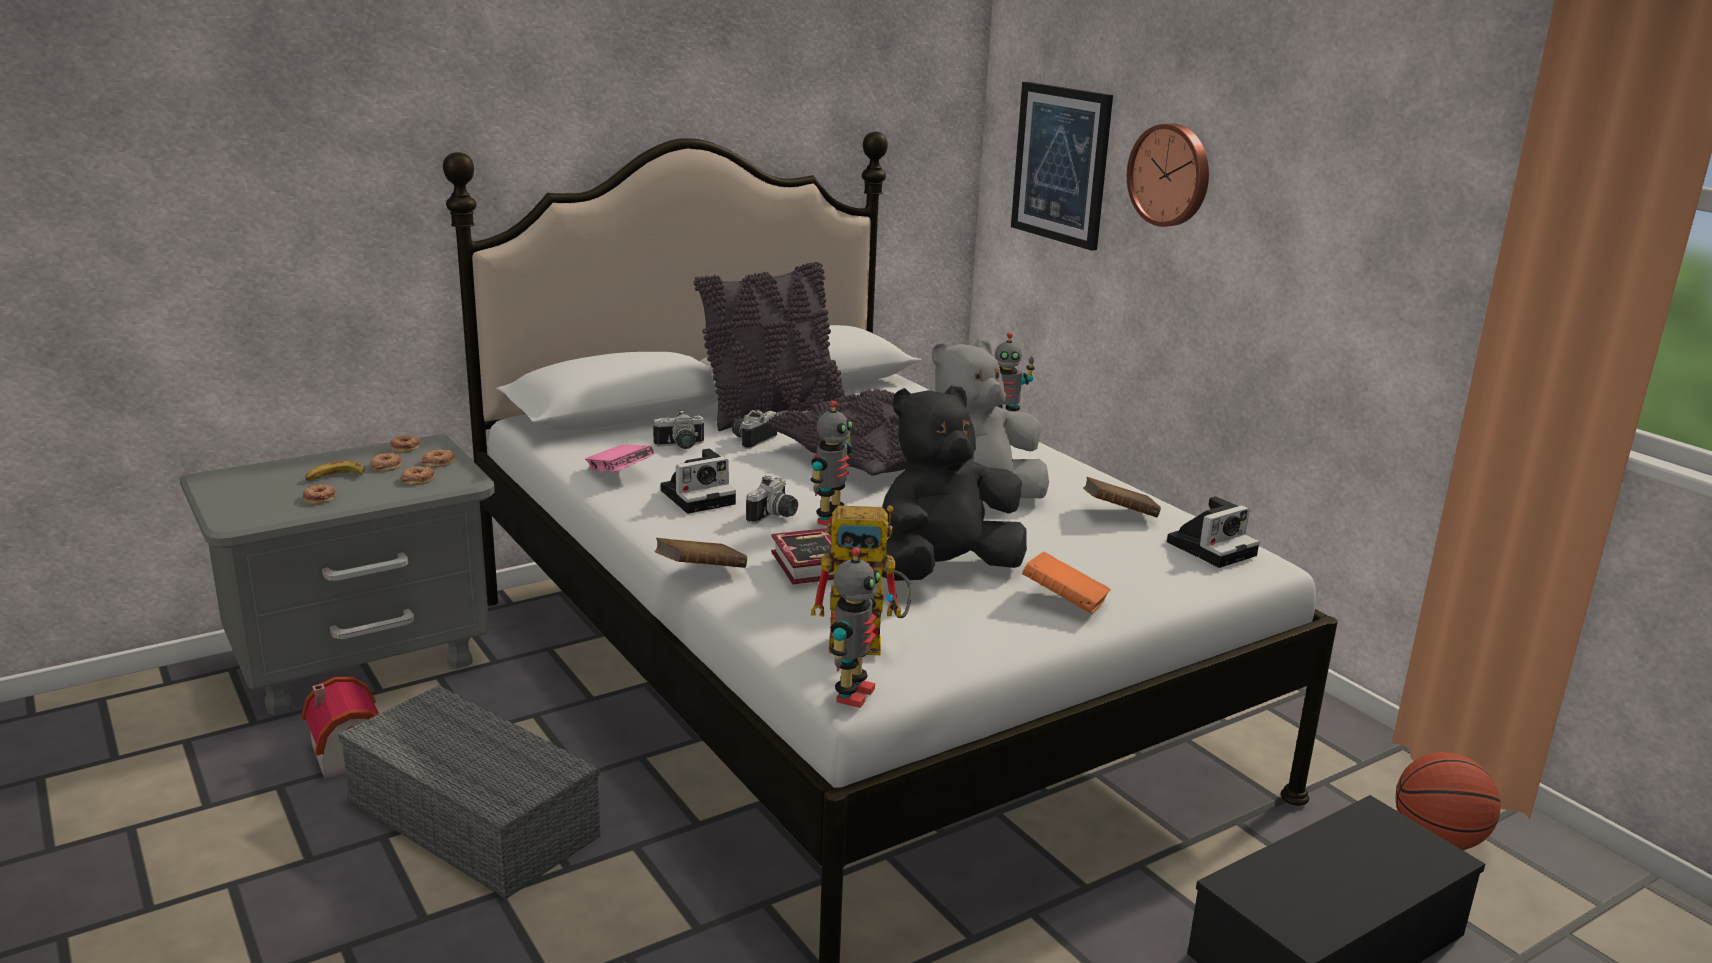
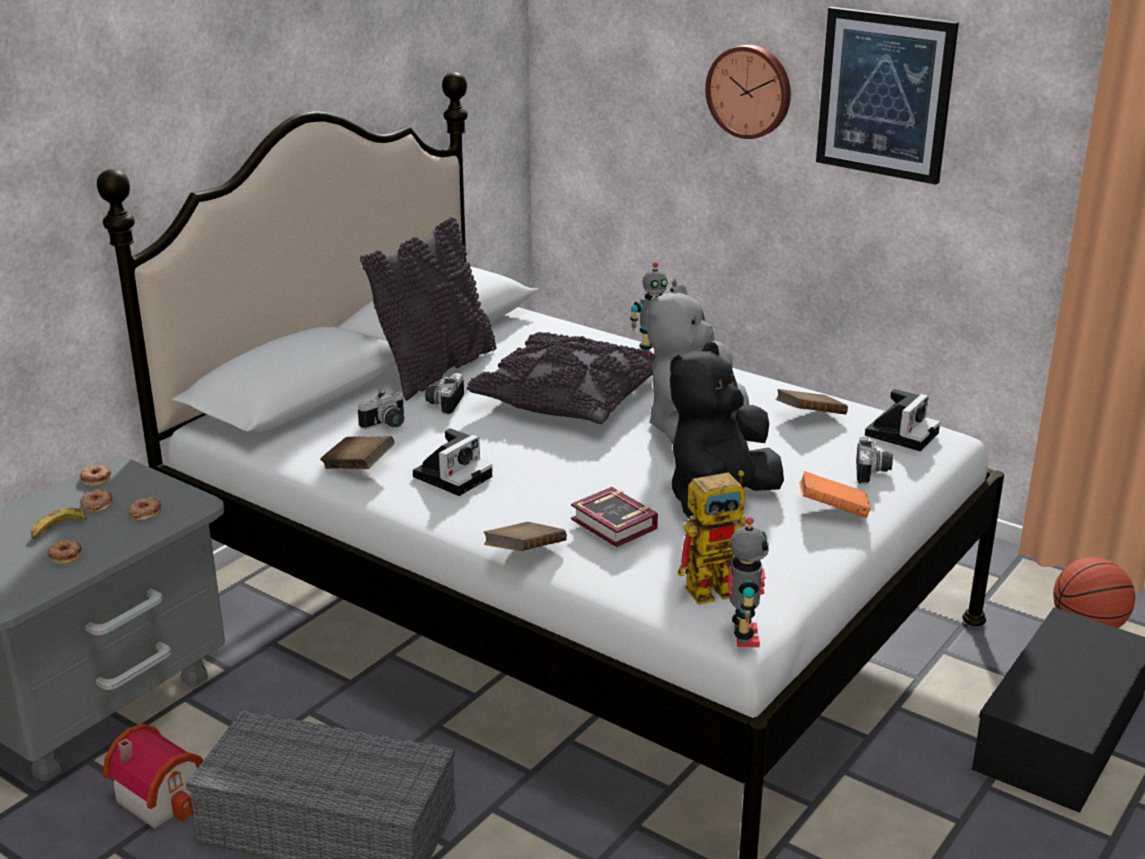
camera: 20 degrees left, 5 degrees up
donut [422,449,455,467] -> none
pink book [585,444,654,472] -> brown book [320,436,395,469]
camera [746,476,798,524] -> camera moved to [856,436,893,484]
toy robot [810,400,852,526] -> none
picture [1011,82,1113,251] -> picture moved to [816,7,959,185]

